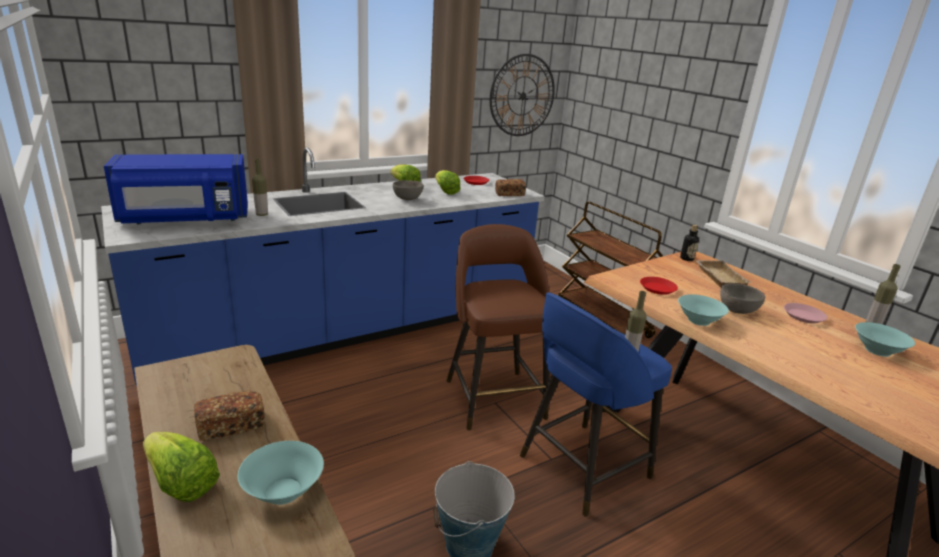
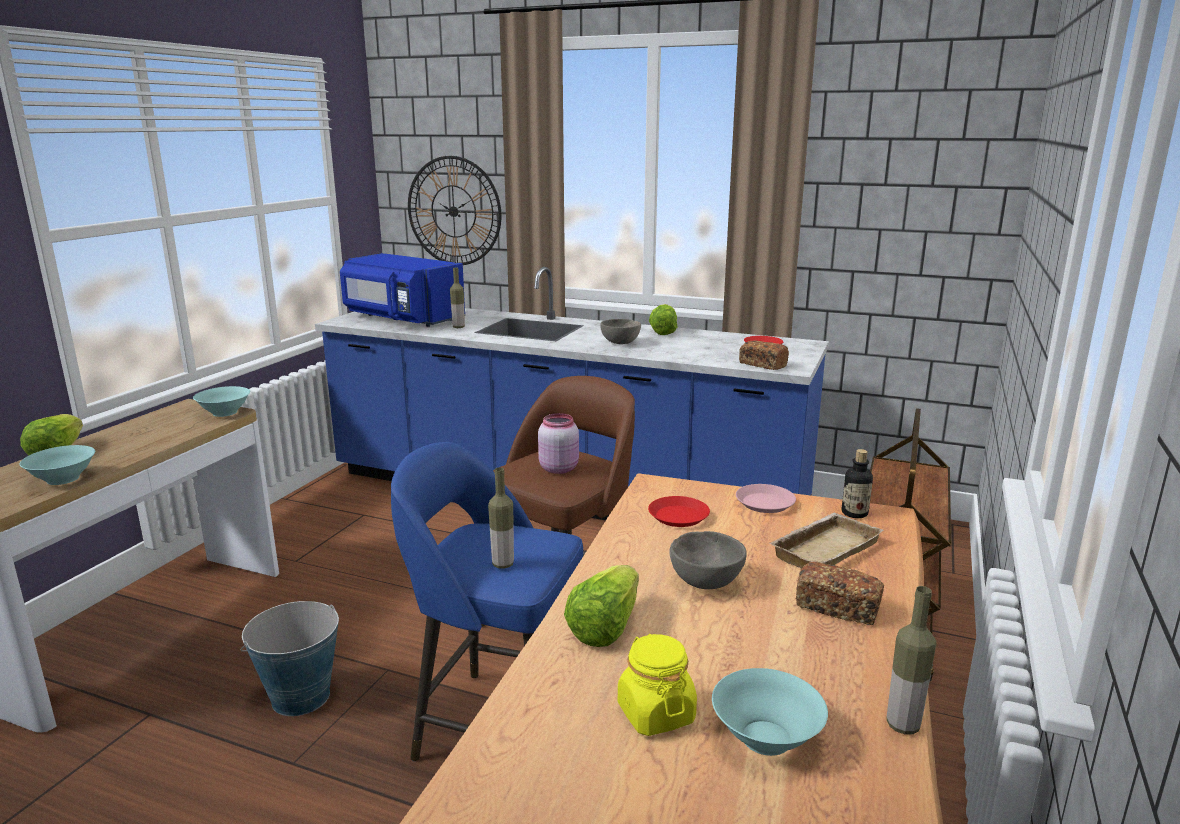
camera: 55 degrees right, 5 degrees down
bread [194,391,265,441] -> bread moved to [796,562,884,625]
lettuce [435,170,460,195] -> lettuce moved to [564,565,639,647]
wall clock [490,54,555,136] -> wall clock moved to [408,156,501,265]
turquoise bowl [678,294,729,326] -> turquoise bowl moved to [193,386,250,417]
pink plate [784,303,827,323] -> pink plate moved to [736,484,796,513]
none -> pink jar [538,413,579,474]
none -> yellow jar [618,634,697,736]

